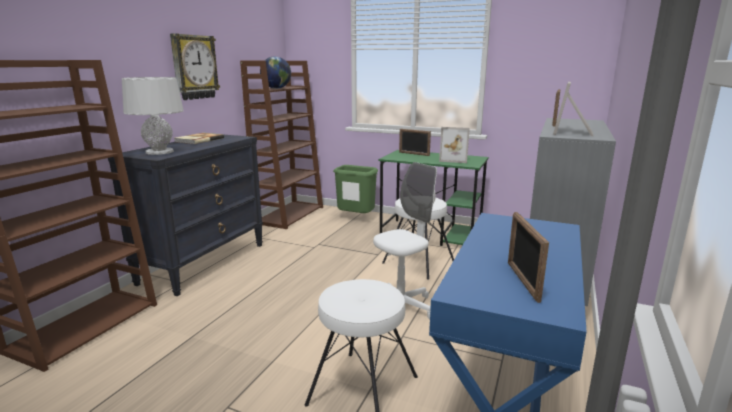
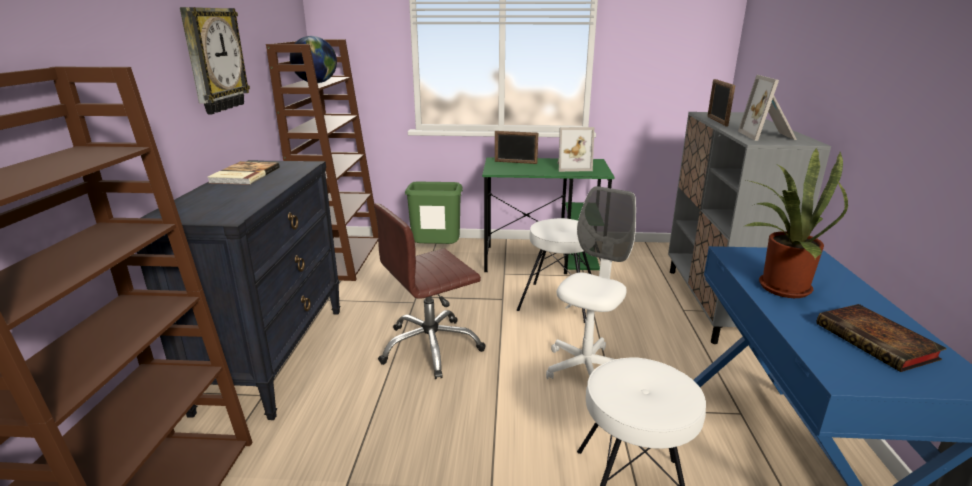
camera: 20 degrees left, 5 degrees up
grey table lamp [122,77,184,155] -> none
picture frame [508,212,549,303] -> book [817,304,947,372]
none -> brown office chair [374,203,486,379]
none -> potted plant [745,148,848,298]

